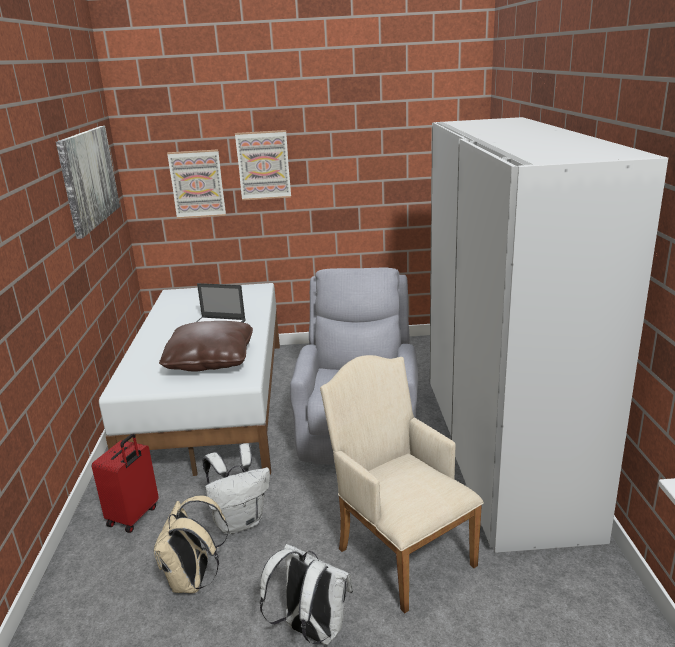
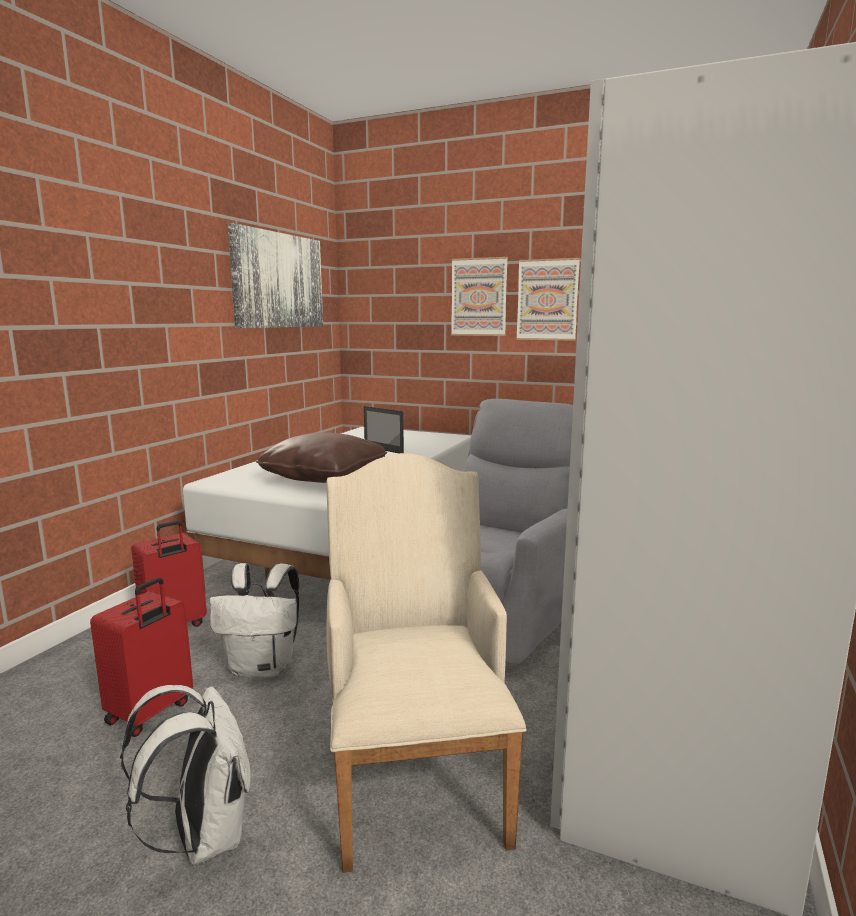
camera: 25 degrees right, 10 degrees down
beige backpack [154,495,229,593] -> red suitcase [90,578,193,737]
picture [167,149,226,219] -> picture moved to [516,258,580,341]

